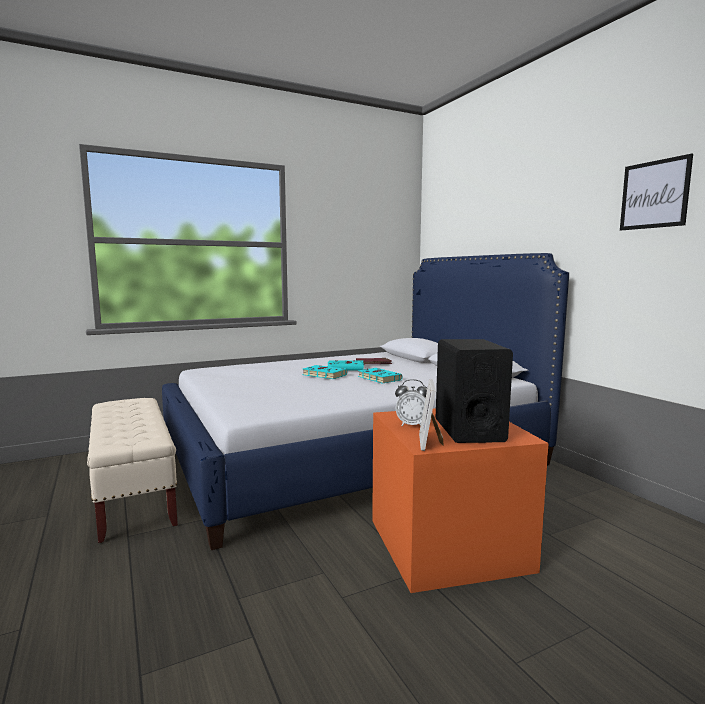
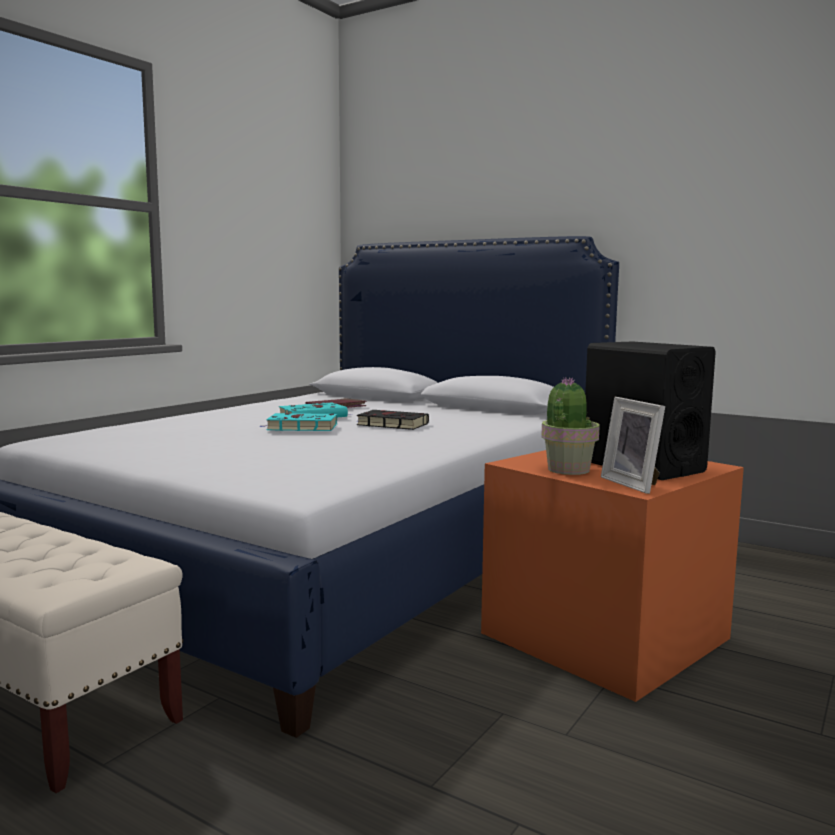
camera: 30 degrees left, 0 degrees up
turquoise book [358,368,402,384] -> black book [356,410,429,430]
alarm clock [395,379,428,426] -> potted plant [541,377,600,475]
picture [620,154,693,230] -> none

